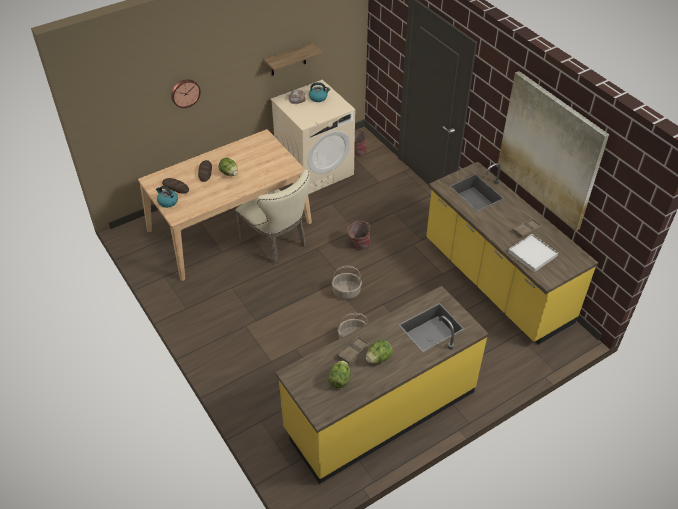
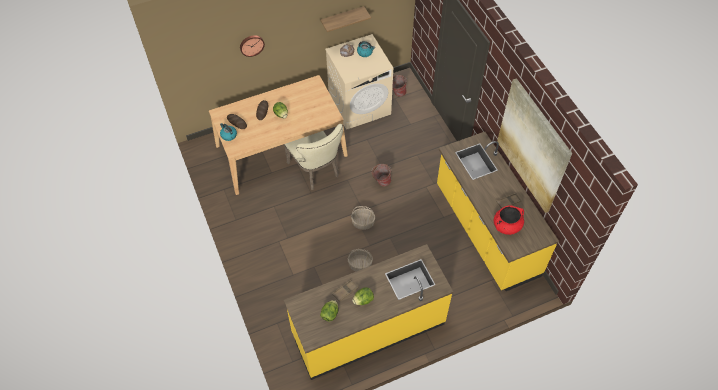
camera: 10 degrees right, 10 degrees up
white tray [508,234,558,272] -> red cooking pot [494,205,524,235]

